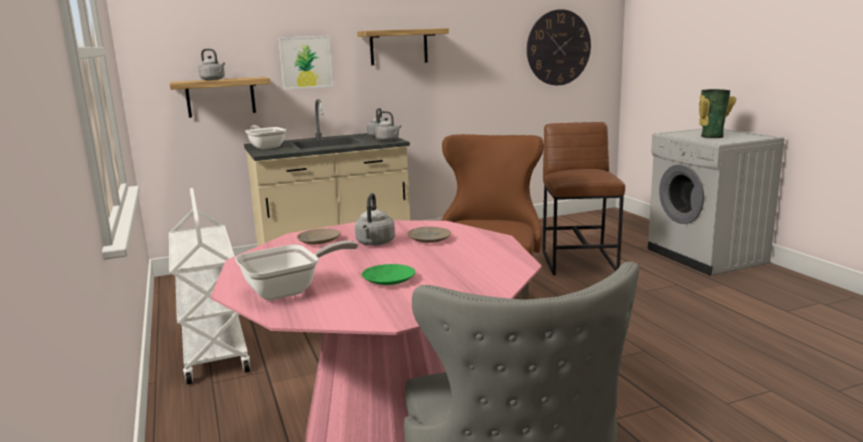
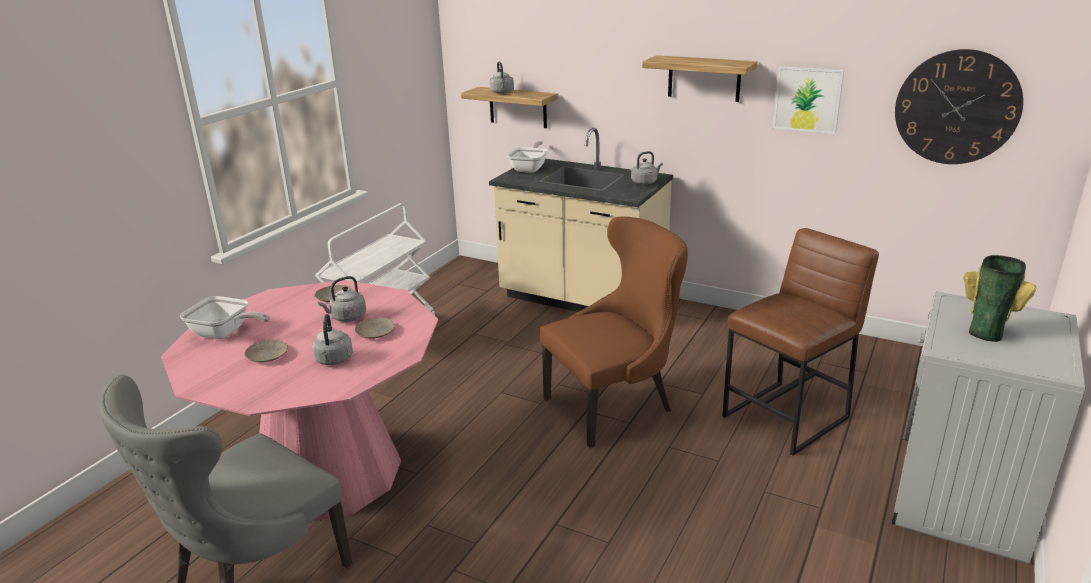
camera: 50 degrees right, 10 degrees up
picture [278,36,333,89] -> picture moved to [773,66,844,134]
green plate [362,264,415,285] -> beige plate [244,340,288,362]
grey kettle [375,111,401,141] -> grey kettle moved to [312,314,353,365]

